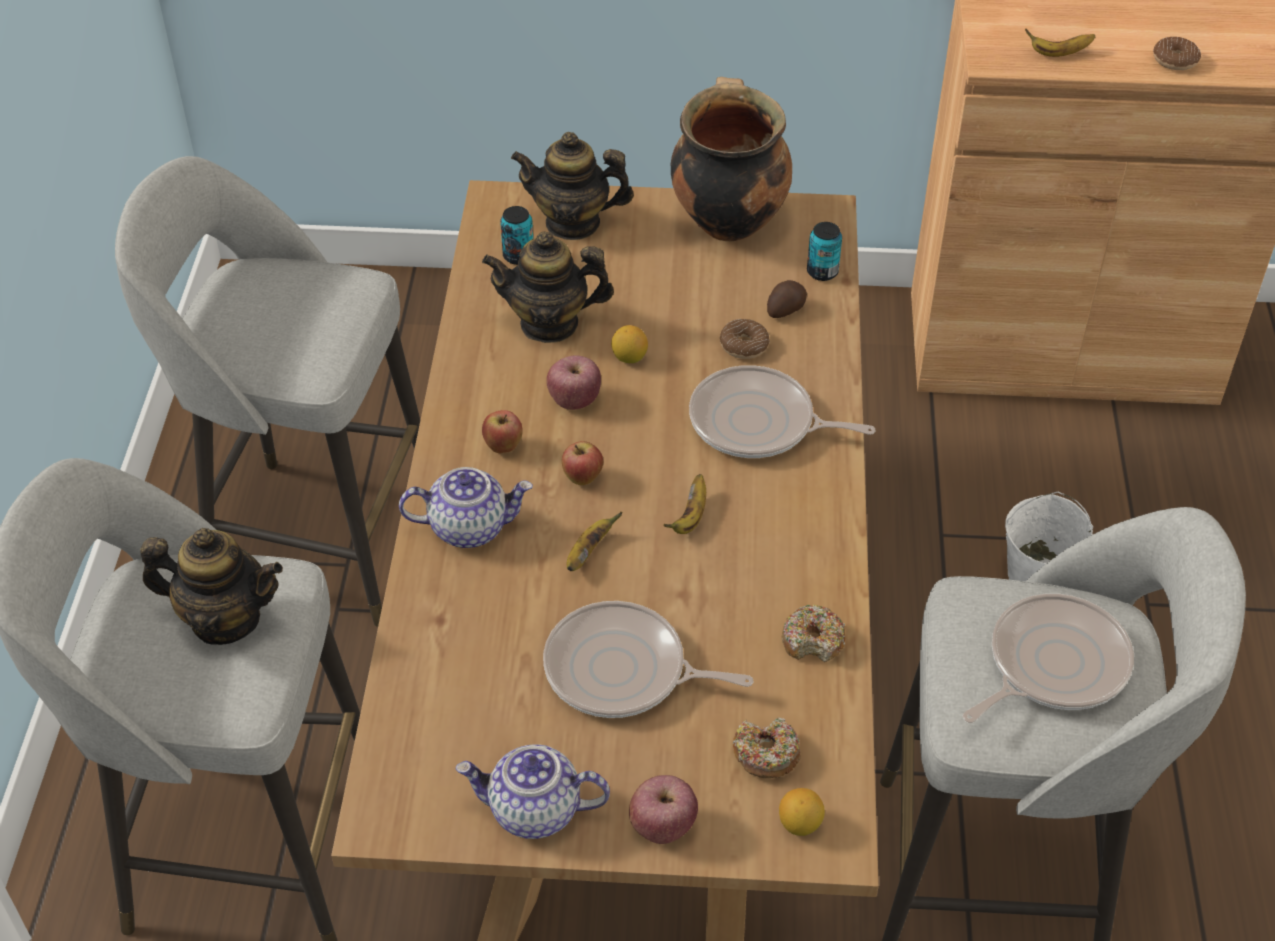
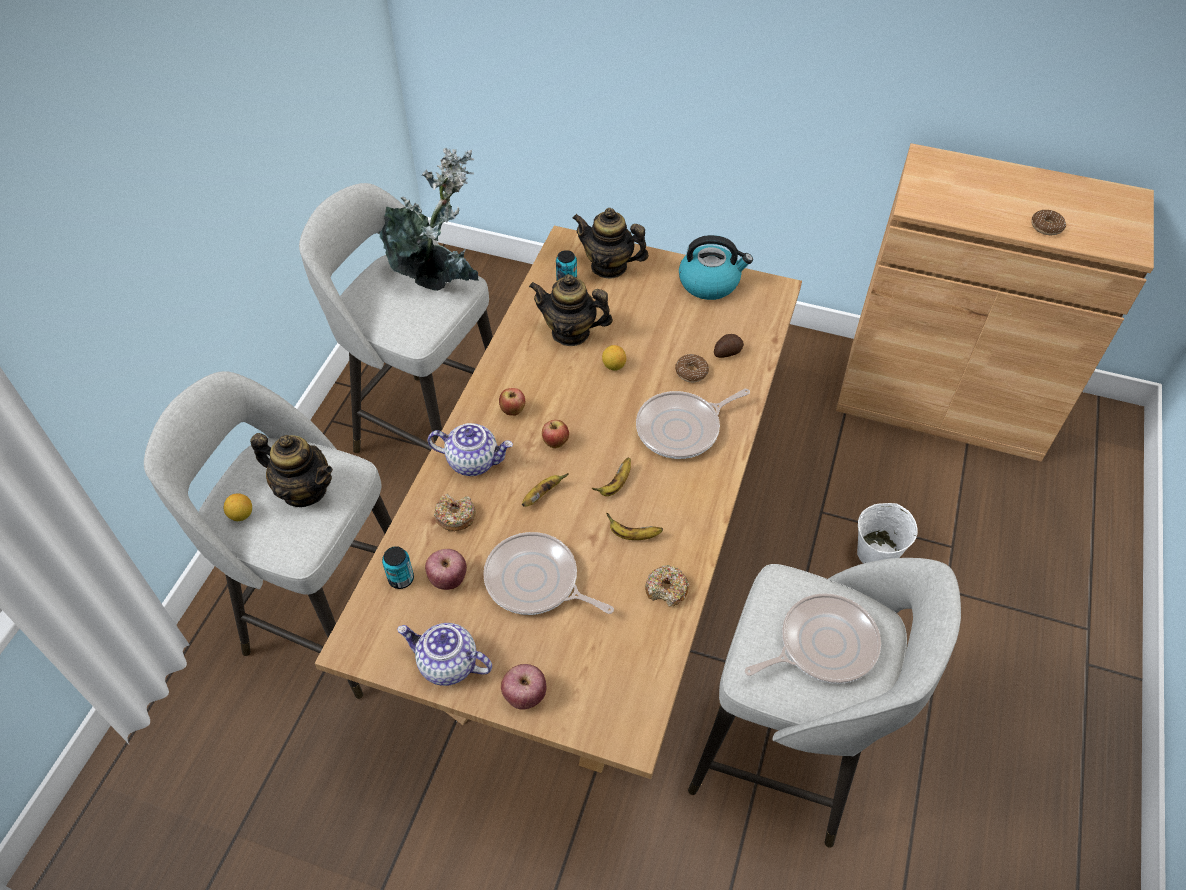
camera: 15 degrees right, 5 degrees up
apple [546,356,601,410] -> apple moved to [425,549,467,590]
cooking pot [671,77,792,242] -> kettle [679,235,753,300]
frying pan [689,365,876,458] -> frying pan turned 60 degrees counterclockwise [636,389,750,459]
donut [733,717,801,778] -> donut moved to [434,493,476,532]
lemon [779,788,825,836] -> lemon moved to [224,493,252,521]
can [807,222,842,281] -> can moved to [382,546,414,589]
banana [1025,29,1095,57] -> banana moved to [606,513,663,540]
none -> potted plant [379,148,479,291]

